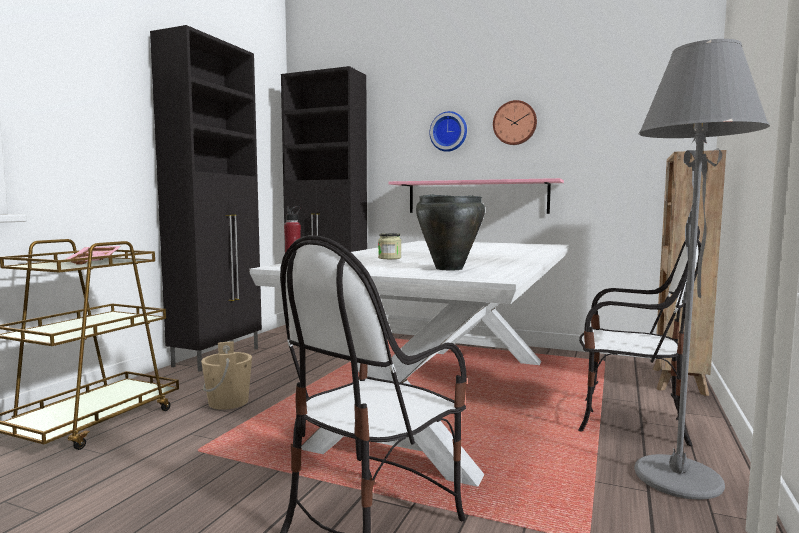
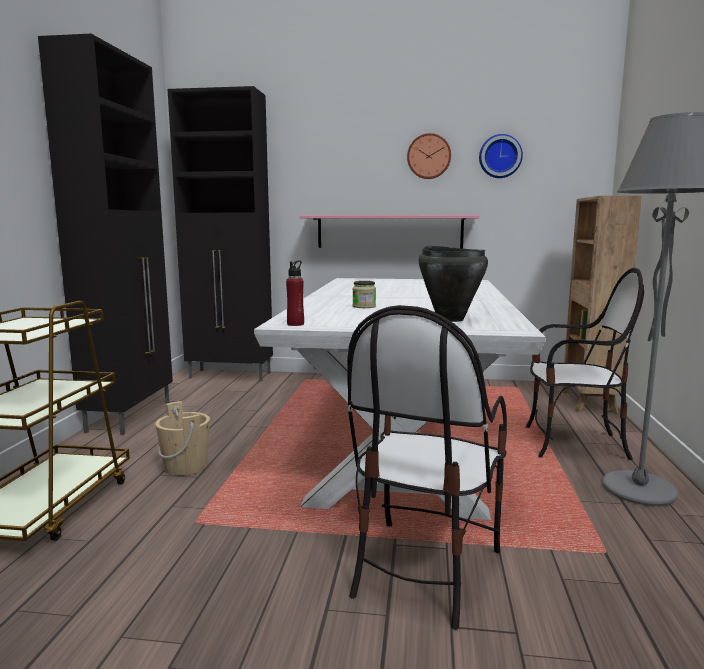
camera: 15 degrees left, 5 degrees up
pink tray [66,246,121,265] -> none
wall clock [429,111,467,152] -> wall clock moved to [479,134,523,178]

